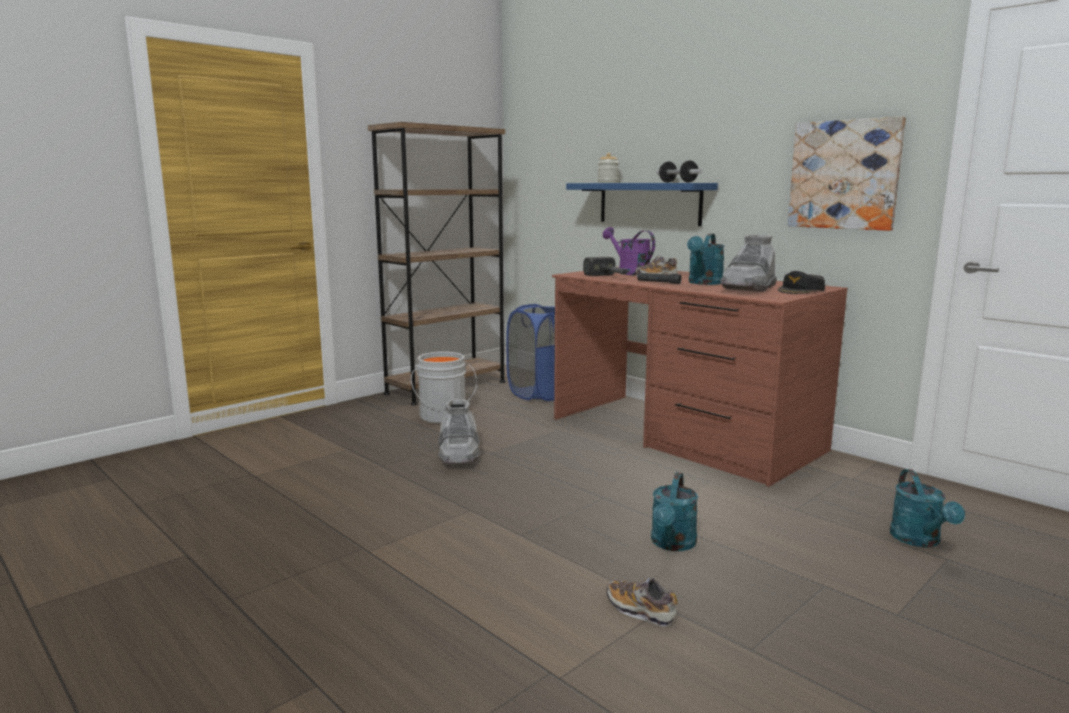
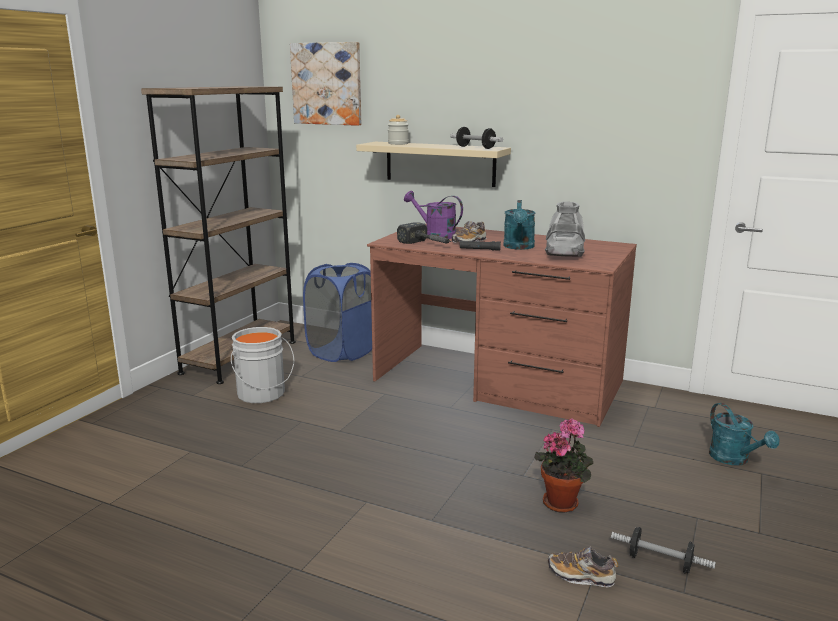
camera: 20 degrees left, 5 degrees up
grey boot [439,399,480,464] -> none
blue shelf [566,183,718,226] -> beige shelf [356,142,511,187]
turquoise watering can [651,472,698,551] -> potted plant [534,418,593,512]
black cap [778,271,825,294] -> none
picture [788,116,906,231] -> picture moved to [290,42,361,126]
none -> dumbbell [611,527,716,574]

